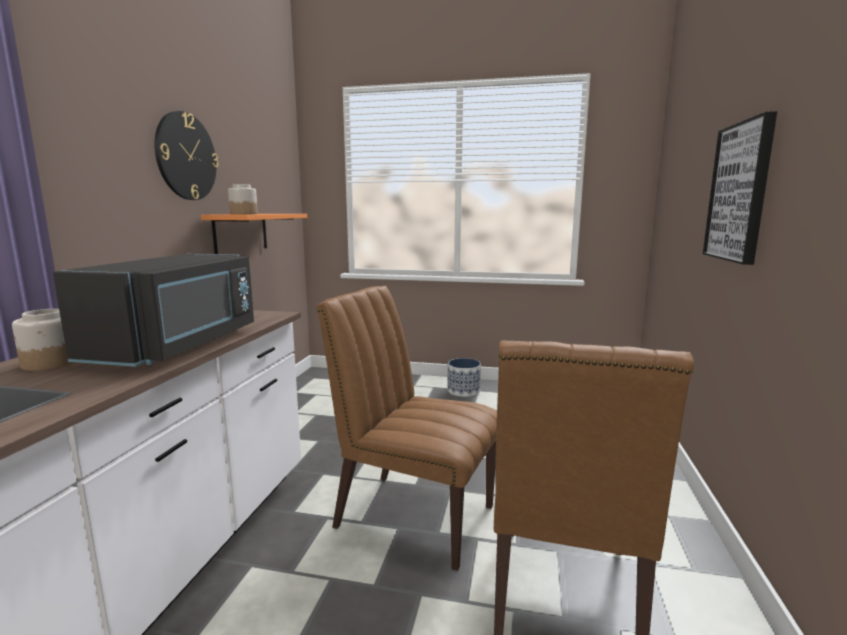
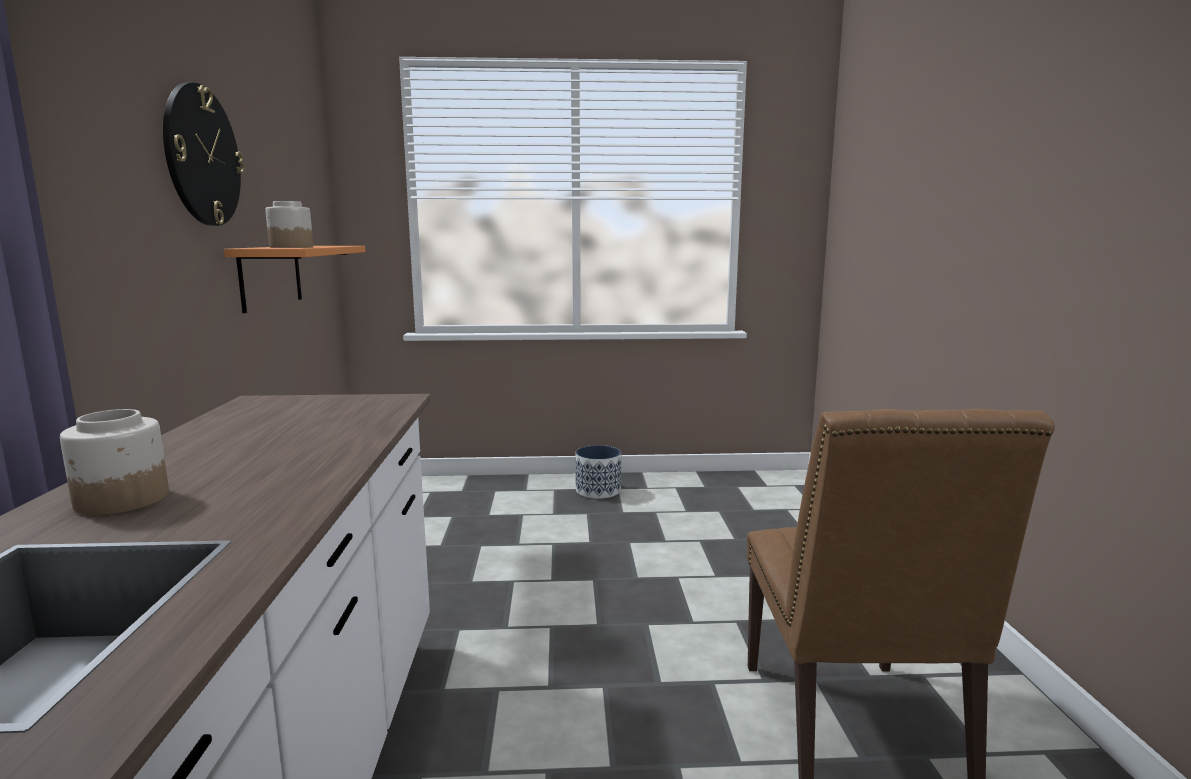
camera: 15 degrees left, 0 degrees up
black microwave [53,253,254,367] -> none
brown chair [316,286,497,571] -> none
picture [703,111,777,265] -> none

